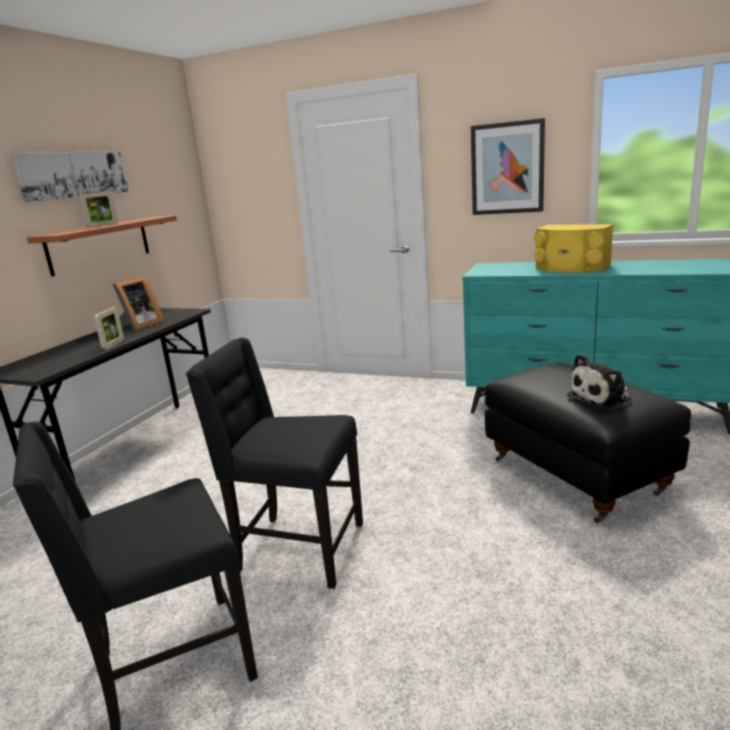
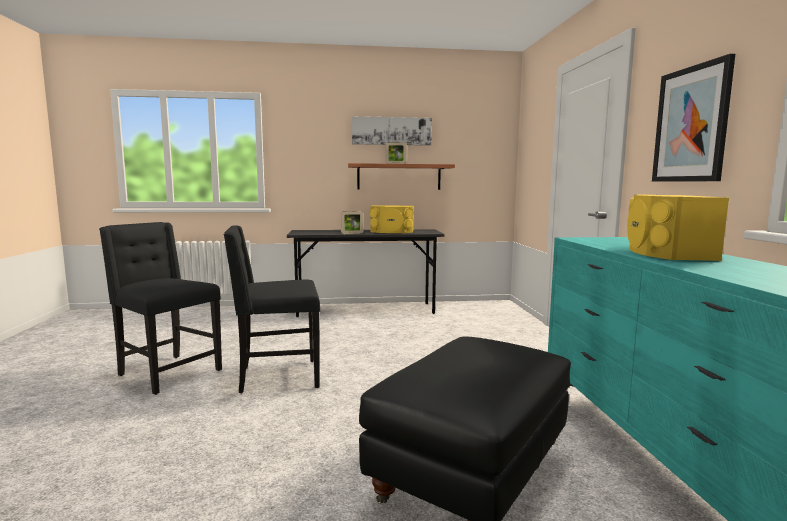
camera: 60 degrees right, 10 degrees down
picture frame [112,276,164,331] -> yellow speaker [370,205,413,233]
black chair [186,338,363,589] -> black chair turned 90 degrees counterclockwise [224,225,320,393]
plush toy [567,354,632,409] -> none

